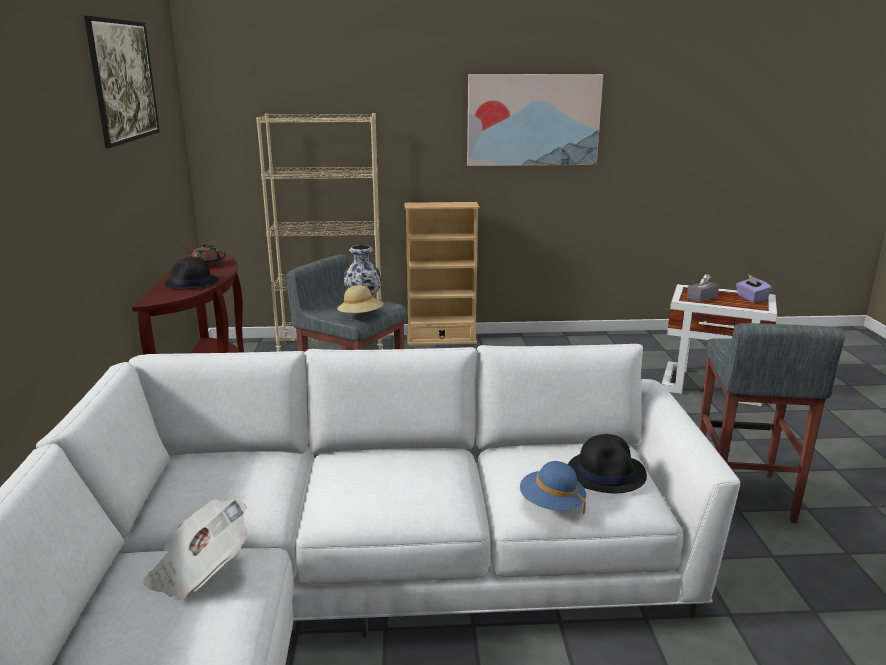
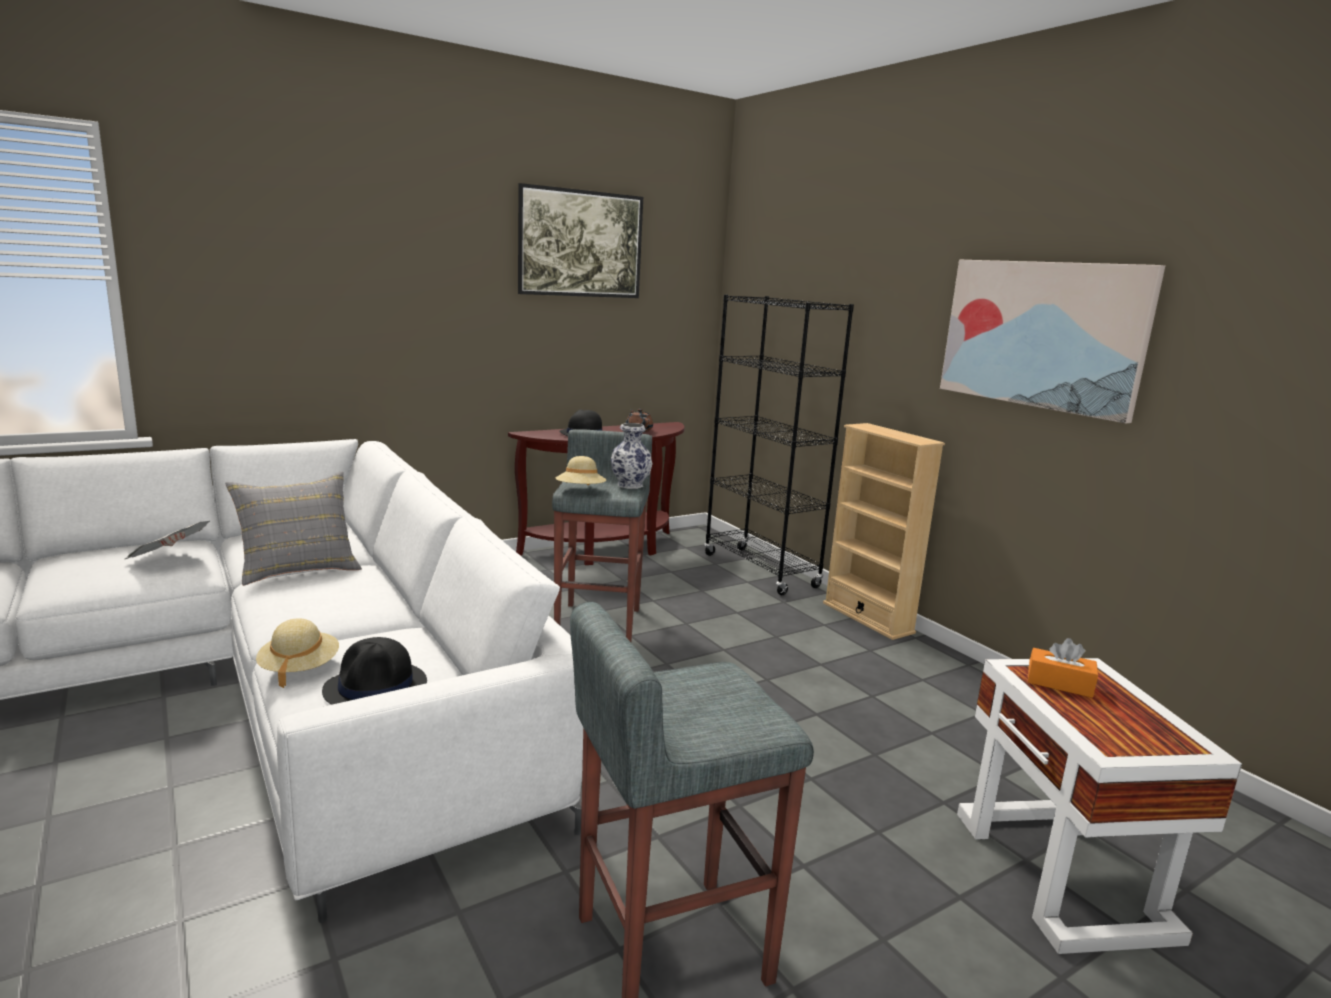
camera: 60 degrees right, 5 degrees down
beige bookcase [256,113,383,352] -> black bookcase [704,294,854,595]
blue hat [520,461,586,514] -> beige hat [256,618,339,688]
grey tissue box [687,274,719,302] -> orange tissue box [1028,638,1098,698]
purple tissue box [736,274,772,303] -> none
none -> grey pillow [225,471,362,586]

